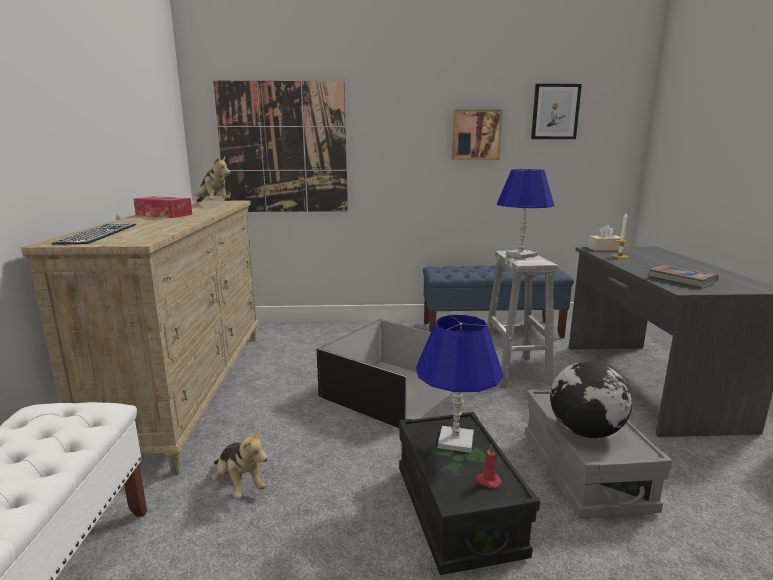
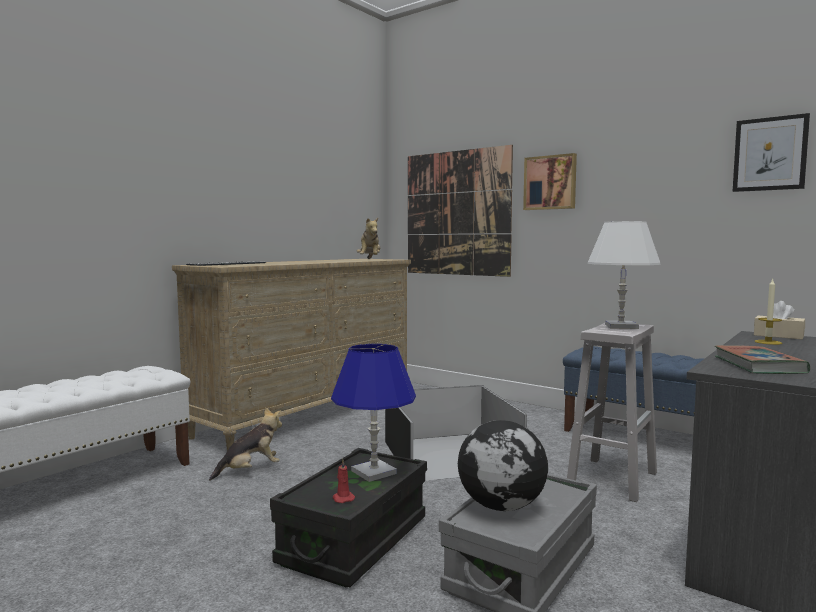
camera: 40 degrees right, 10 degrees down
tissue box [133,196,192,218] -> none
plush toy [212,429,268,499] -> plush toy turned 120 degrees counterclockwise [209,407,282,481]
picture [452,109,503,160] -> picture moved to [523,153,577,210]
blue table lamp [497,169,554,259] -> white table lamp [588,221,660,329]

